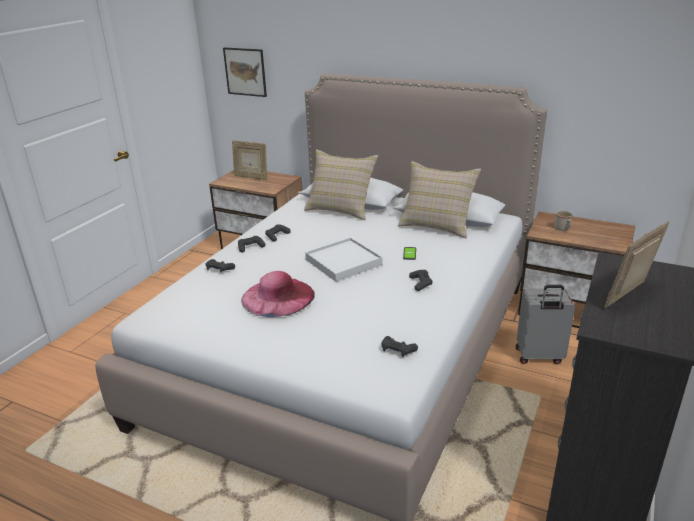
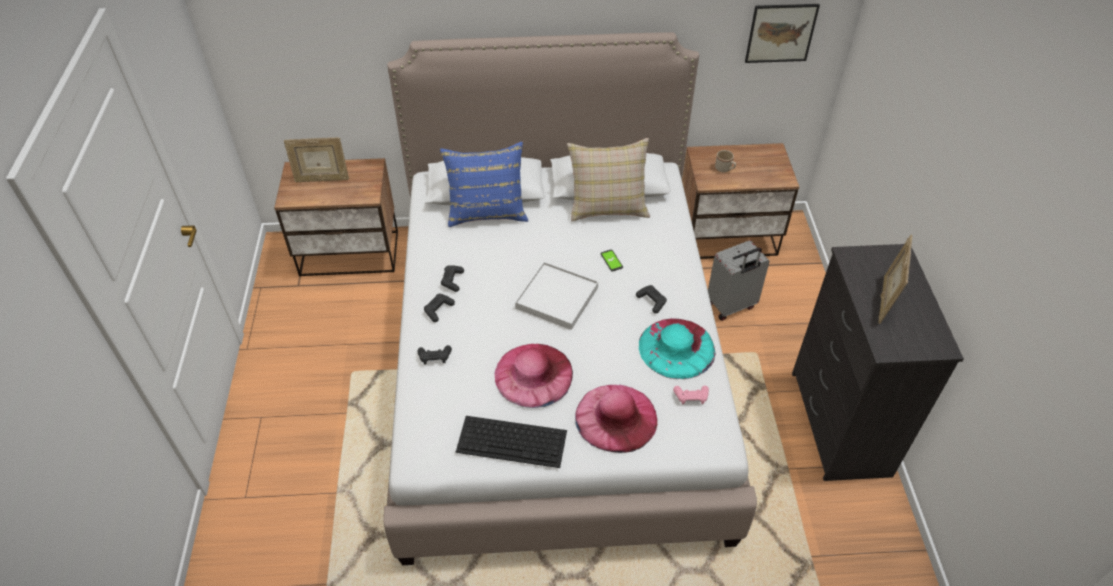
camera: 30 degrees left, 20 degrees up
picture [223,47,267,97] -> picture moved to [745,4,820,63]
beige pillow [304,149,378,220] -> blue pillow [440,142,528,227]
black game controller [381,336,418,357] -> pink game controller [673,386,709,404]
none -> keyboard [456,416,567,468]
none -> pink hat [575,384,658,453]
none -> turquoise hat [639,318,716,379]

